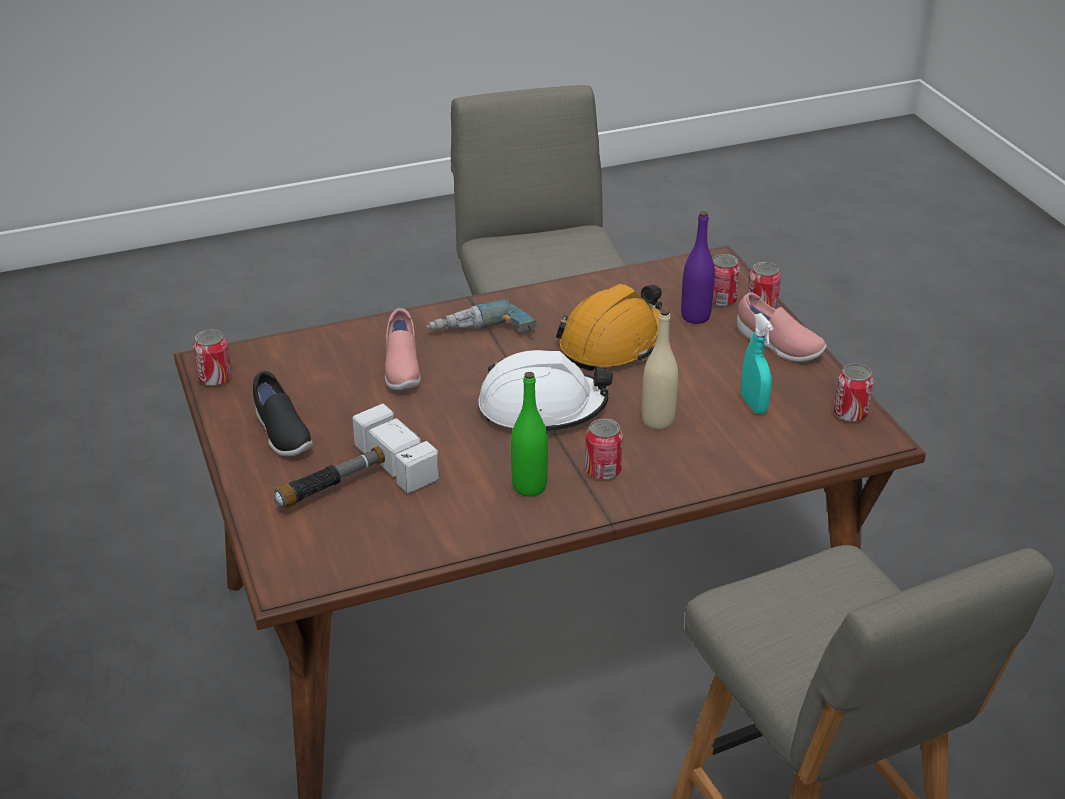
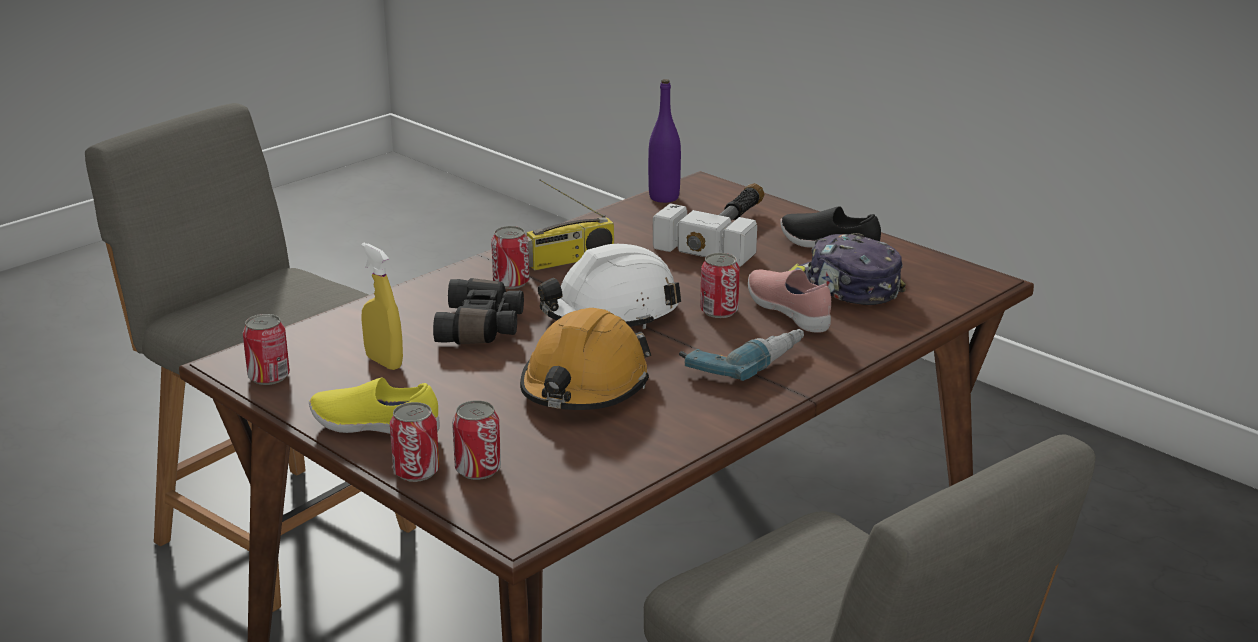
camera: 155 degrees right, 10 degrees down
can [193,330,232,387] -> can moved to [700,253,740,318]
green bottle [511,372,548,497] -> radio [527,179,614,270]
beige bottle [642,309,678,429] -> black binoculars [433,278,524,344]
purple bottle [681,211,715,324] -> purple bottle moved to [648,79,681,203]
pink shoe [737,292,827,362] -> yellow shoe [309,377,440,434]
turquoise spray bottle [741,313,773,414] -> yellow spray bottle [361,243,403,370]
none -> cap [788,233,906,305]

